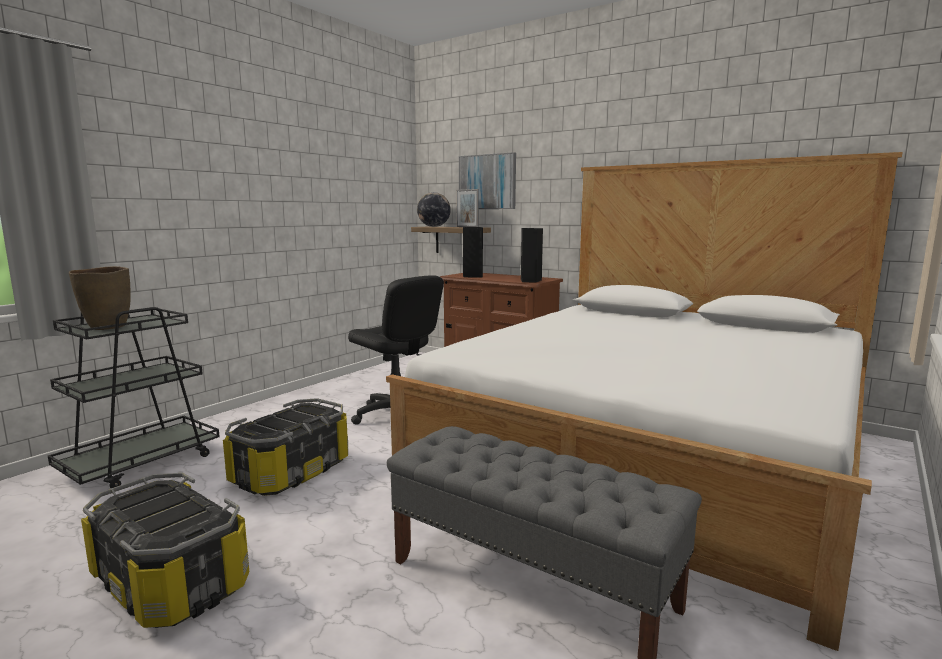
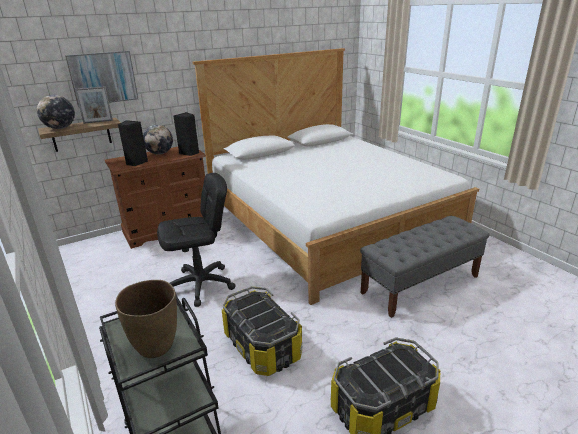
camera: 65 degrees left, 15 degrees up
none -> globe [143,125,173,154]

